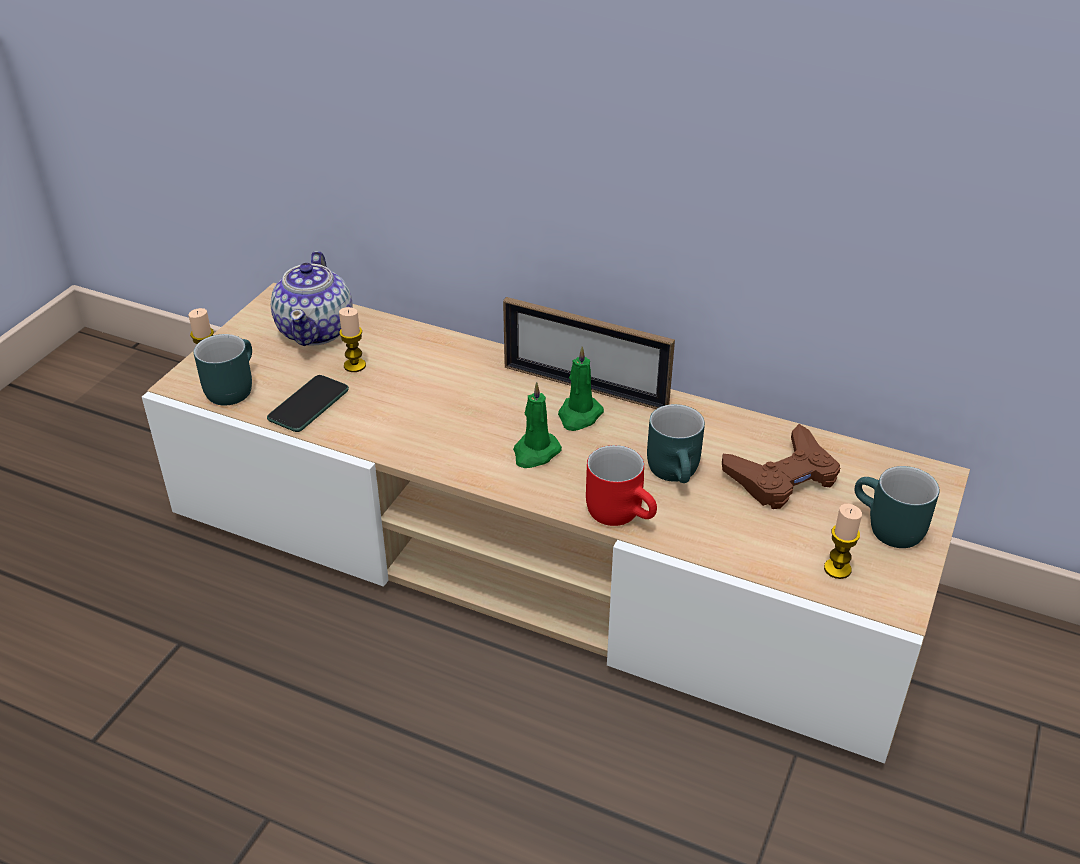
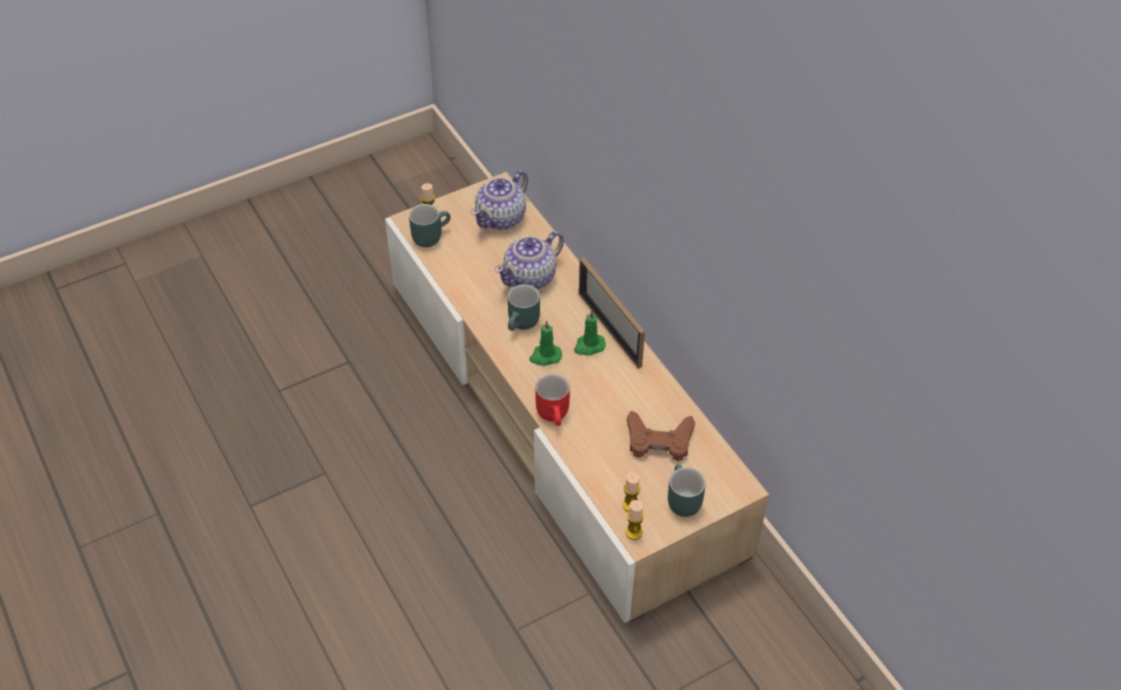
camera: 35 degrees right, 10 degrees up
phone [267,375,349,432] -> none
candle [339,307,366,372] -> candle moved to [626,500,644,540]
turquoise mug [647,404,705,483] -> turquoise mug moved to [508,284,540,331]
none -> teapot [495,231,564,289]

